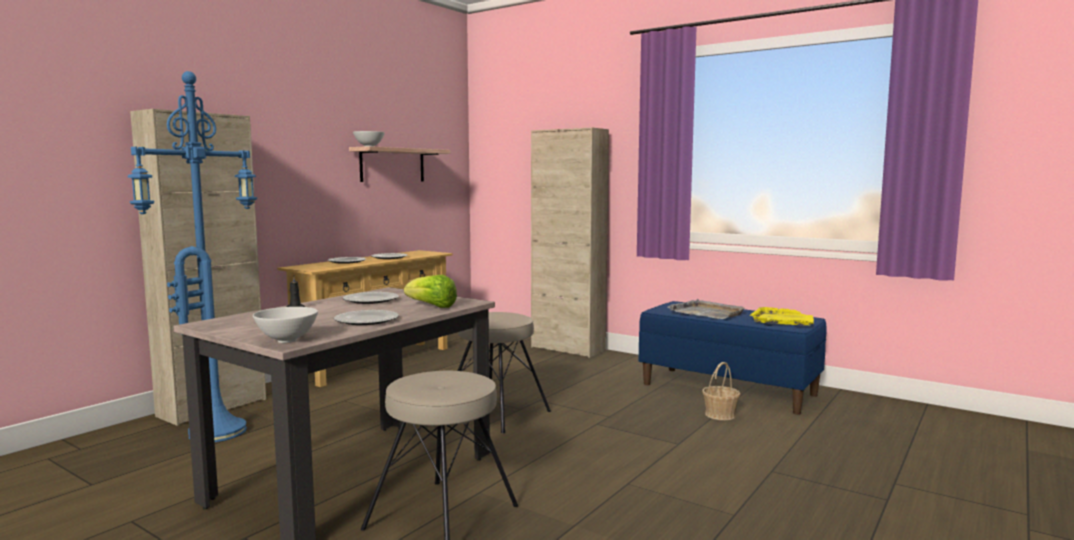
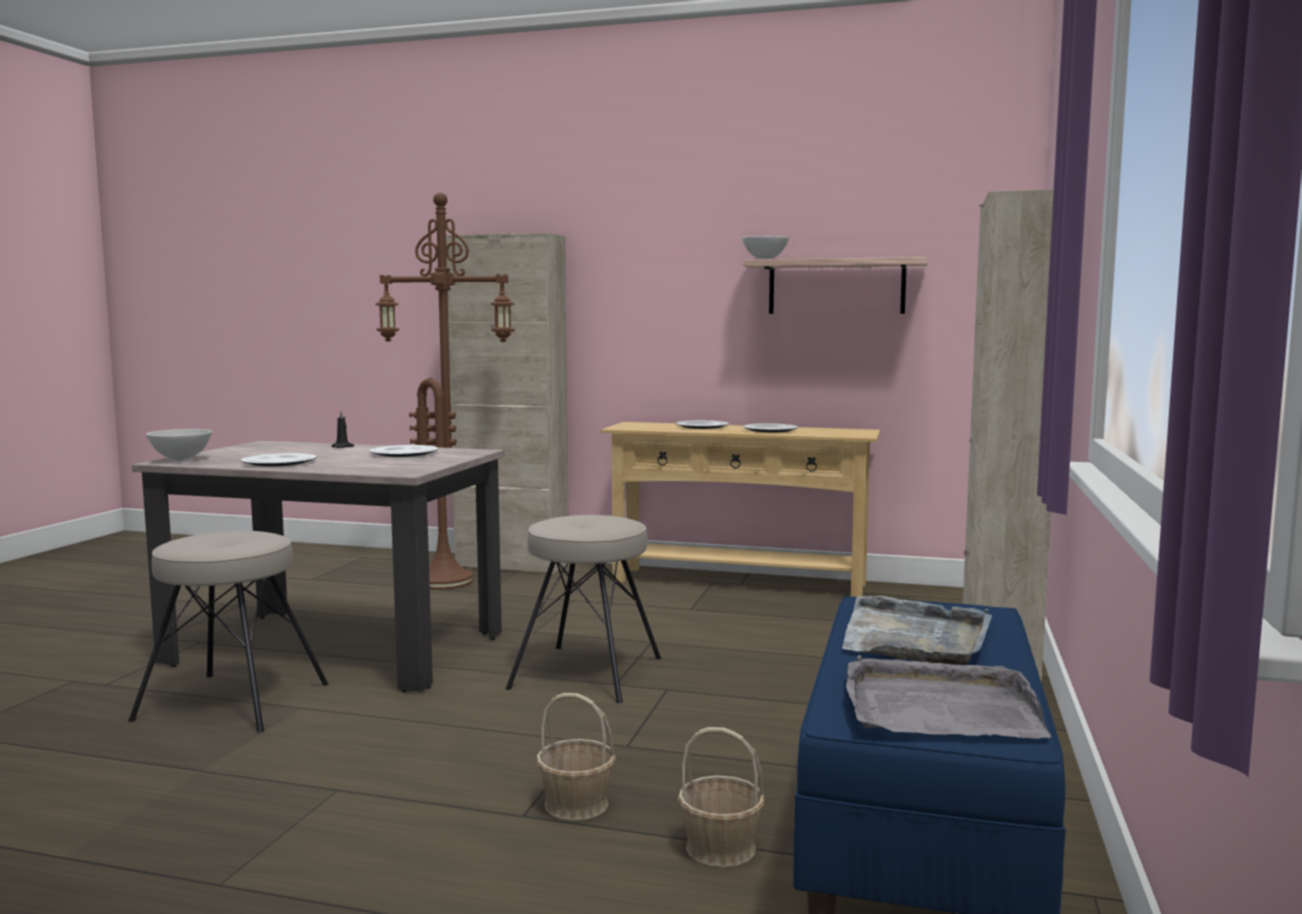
camera: 70 degrees right, 0 degrees up
blue floor lamp [128,71,257,442] -> brown floor lamp [376,193,515,590]
lettuce [404,275,457,308] -> none
yellow tray [750,307,814,325] -> grey tray [846,655,1051,739]
none -> basket [536,693,616,821]

